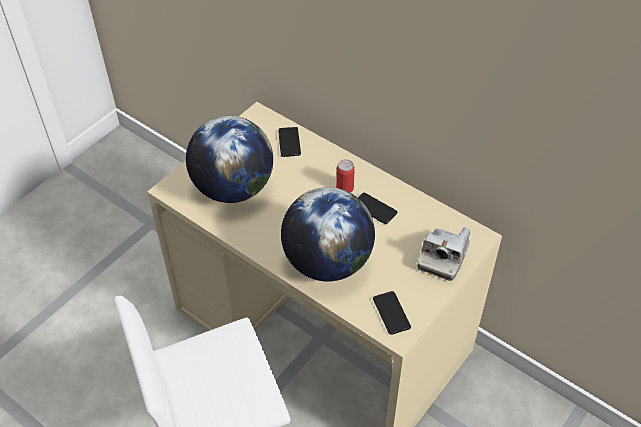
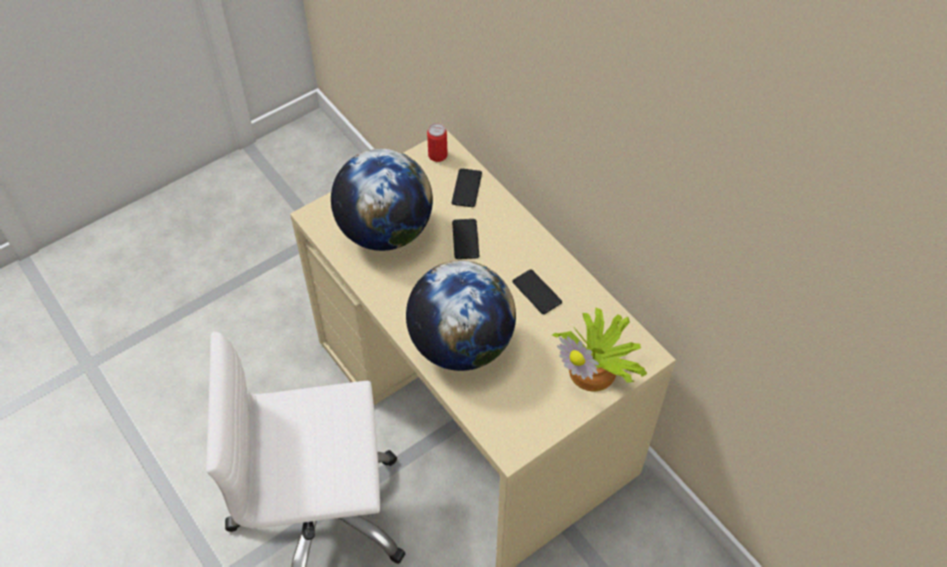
camera: 15 degrees right, 5 degrees up
can [336,159,355,193] -> can moved to [427,123,448,162]
phone [373,291,411,335] -> phone moved to [452,219,479,259]
camera [417,227,470,281] -> potted plant [552,308,647,391]

